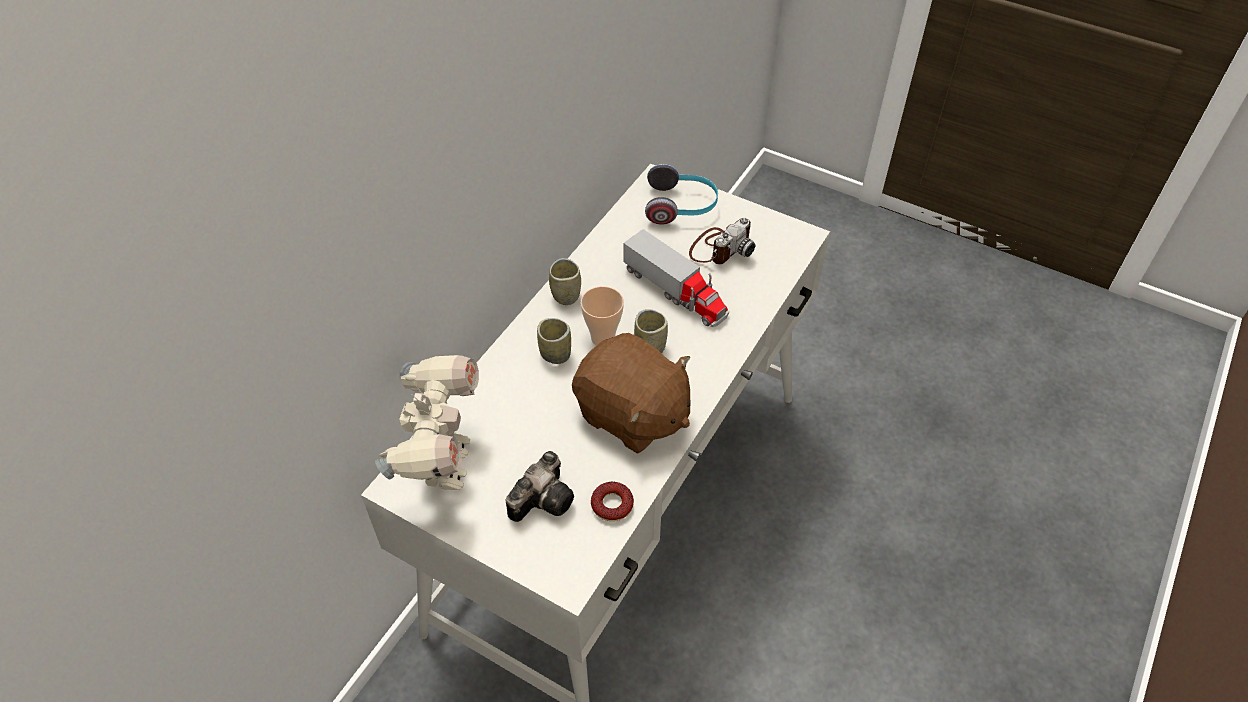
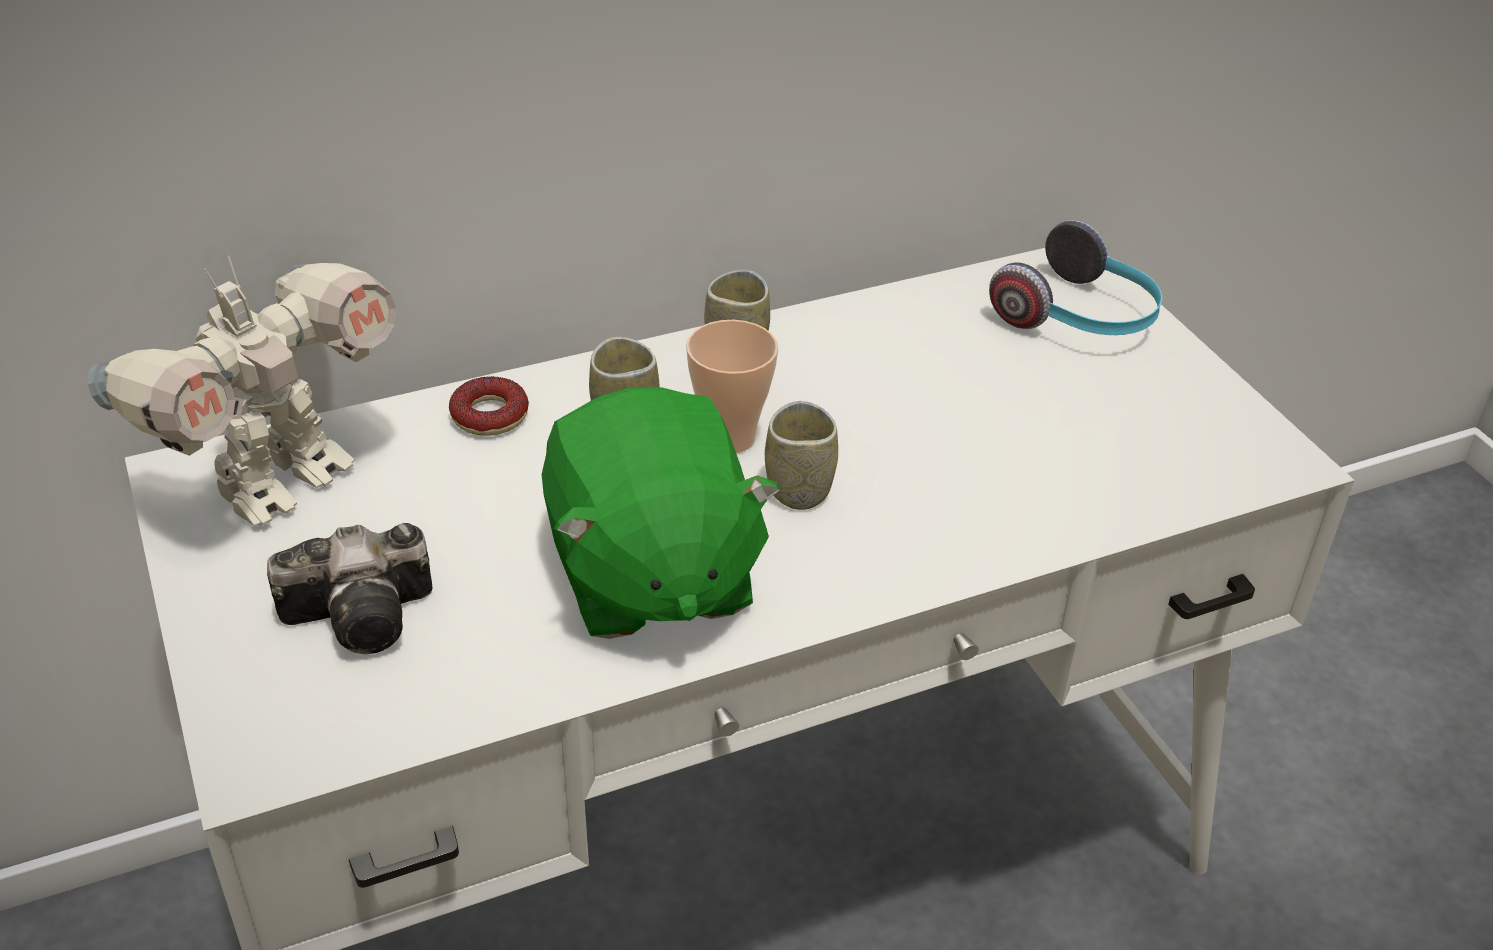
camera: 35 degrees right, 10 degrees down
brown plush toy [572,333,690,454] -> green plush toy [542,387,781,639]
donut [591,482,634,521] -> donut moved to [449,376,529,436]
toy truck [623,229,729,327] -> none
camera [689,217,756,264] -> none

